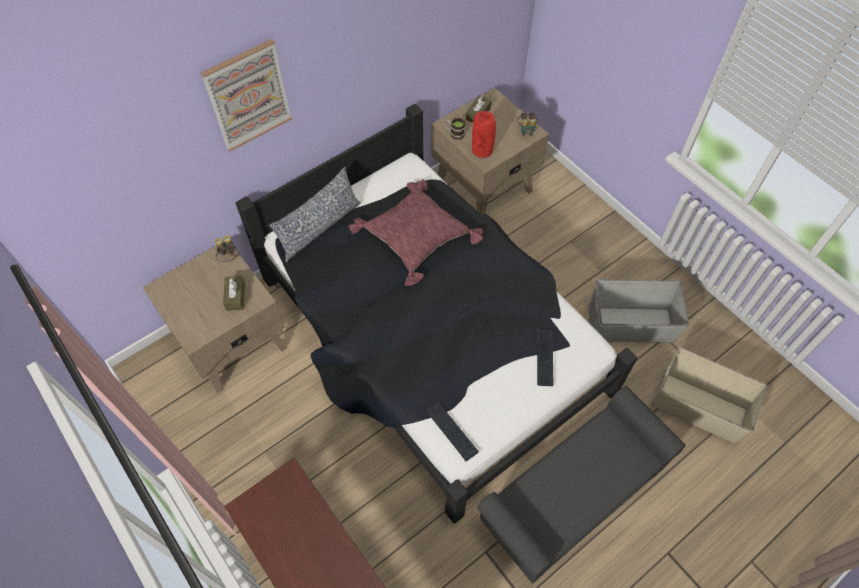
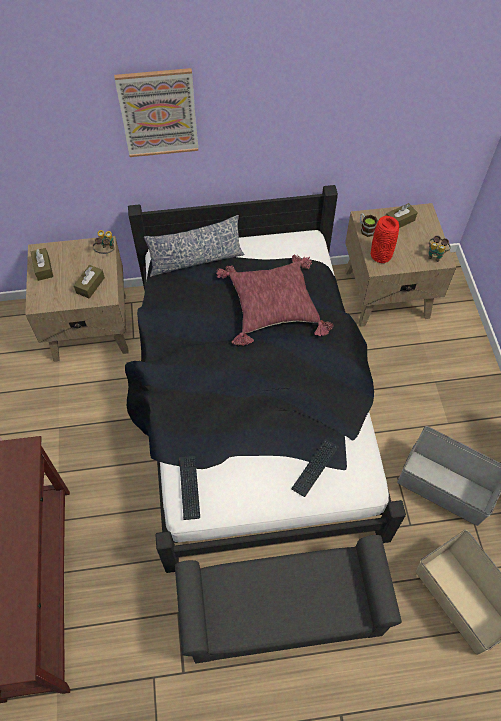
camera: 30 degrees right, 0 degrees up
none -> brown tissue box [31,248,53,281]

